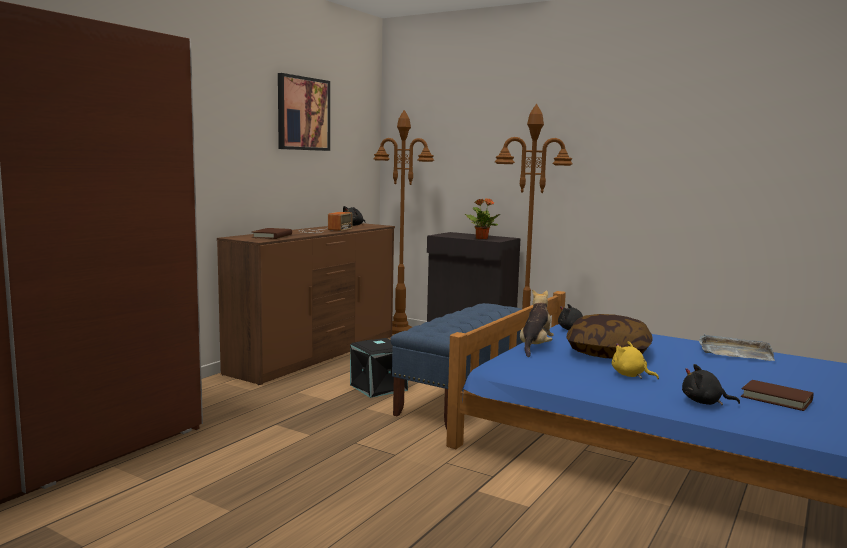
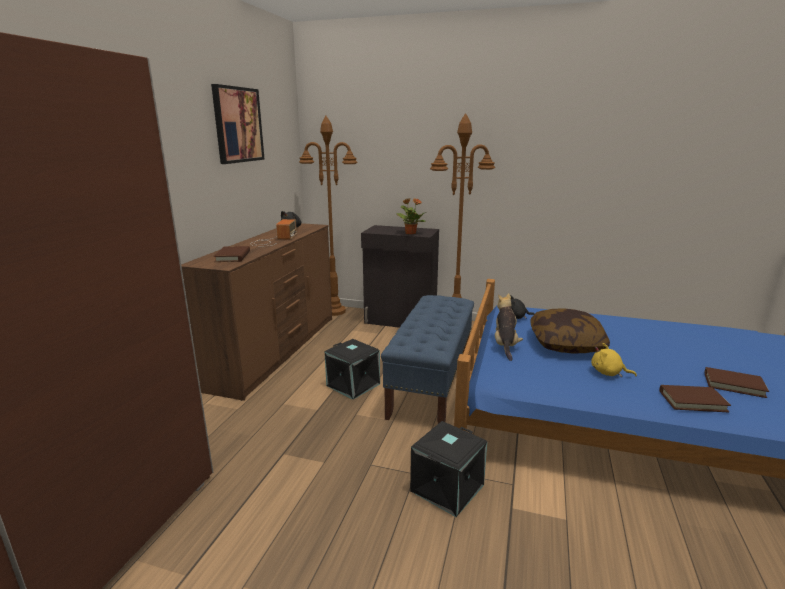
camera: 15 degrees left, 10 degrees up
black plush toy [682,364,740,405] -> brown book [659,385,731,412]
grey tray [699,334,775,361] -> none
none -> black storage box [410,421,488,517]

